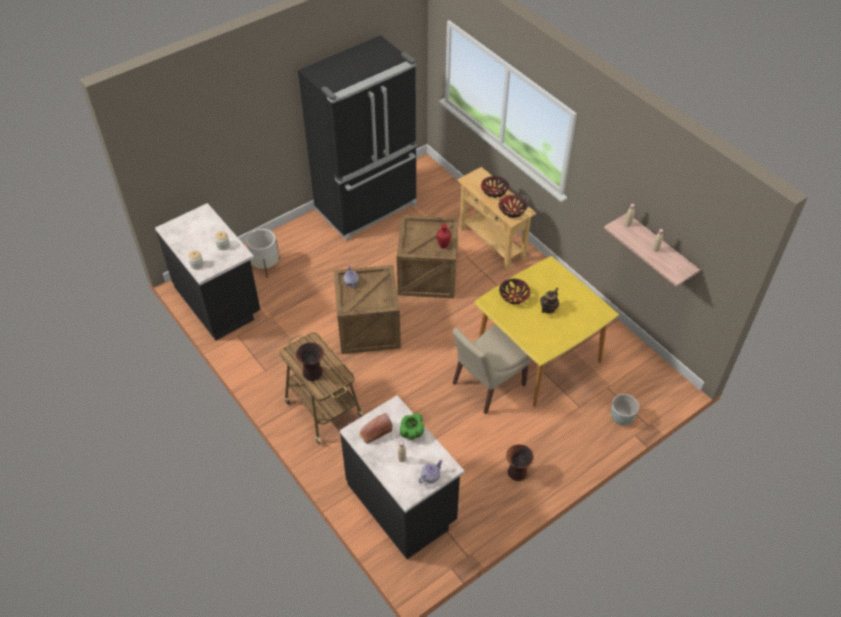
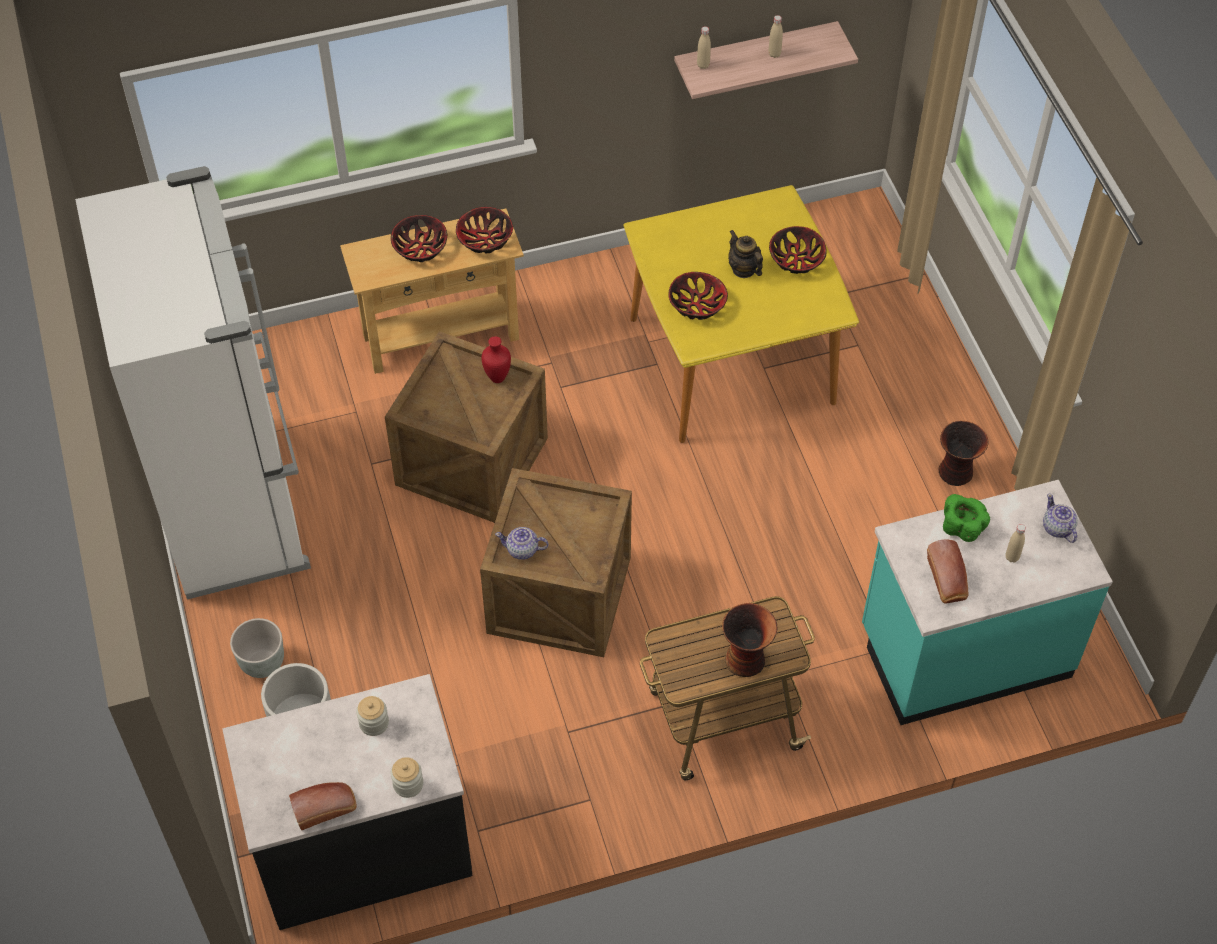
camera: 70 degrees left, 5 degrees up
black fridge [298,35,417,241] -> white fridge [75,166,311,599]
black counter [340,395,464,559] -> turquoise counter [862,480,1113,725]
beige chair [453,324,531,415] -> none
grey planter [611,394,639,425] -> grey planter moved to [230,618,284,678]
none -> bread [289,782,357,830]
none -> bowl [769,226,827,274]

